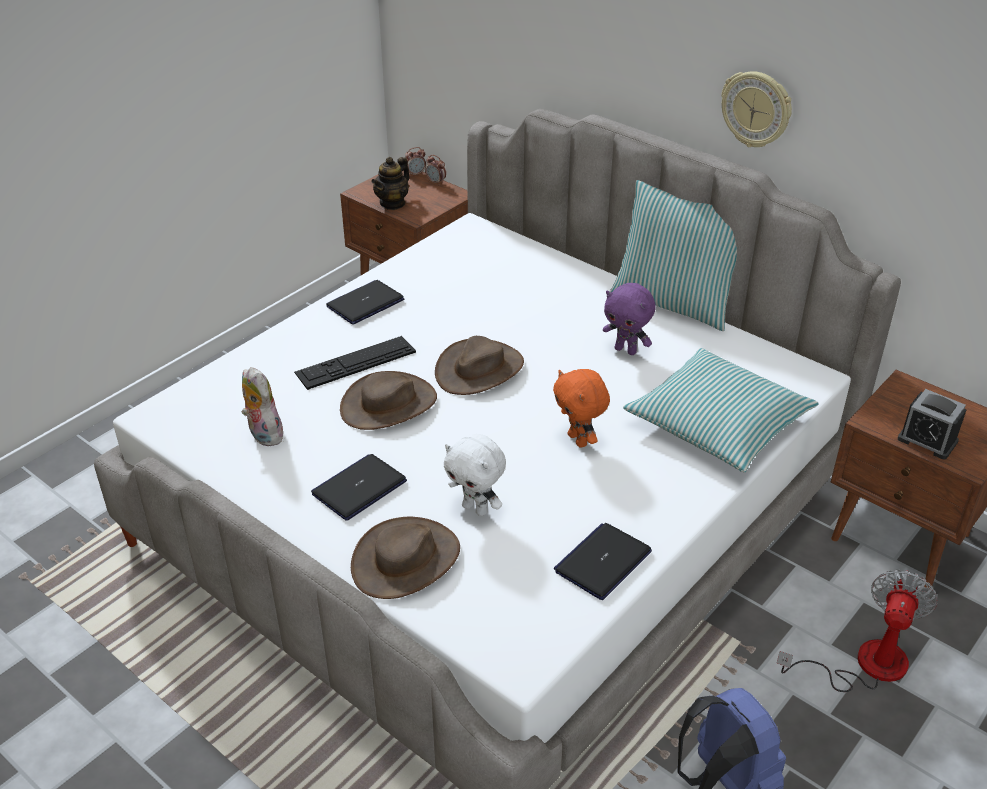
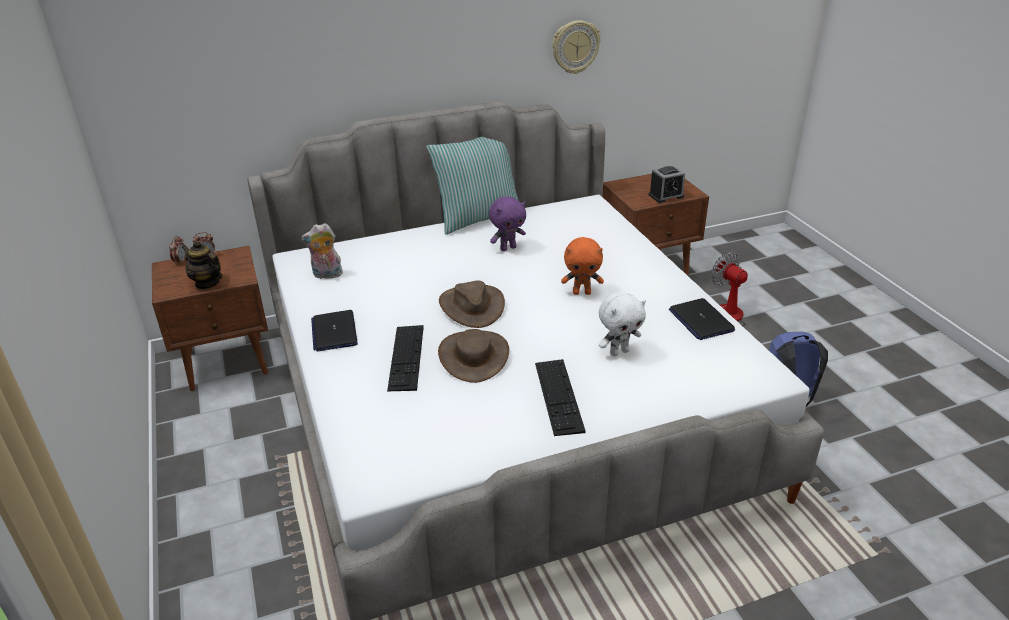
camera: 60 degrees left, 5 degrees down
plush toy [241,367,286,446] -> plush toy moved to [301,223,344,279]
laptop [311,454,407,521] -> keyboard [535,359,586,436]
brown hat [351,517,460,599] -> none
teapot [371,157,410,210] -> teapot turned 150 degrees clockwise [182,241,222,289]
pillow [623,348,819,472] -> none
wall clock [721,71,792,147] -> wall clock moved to [552,20,600,74]

